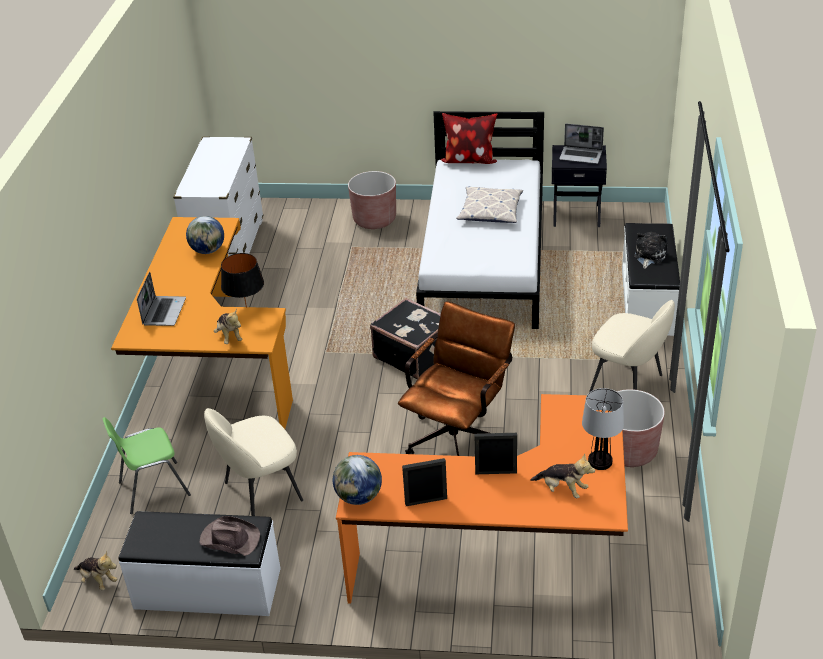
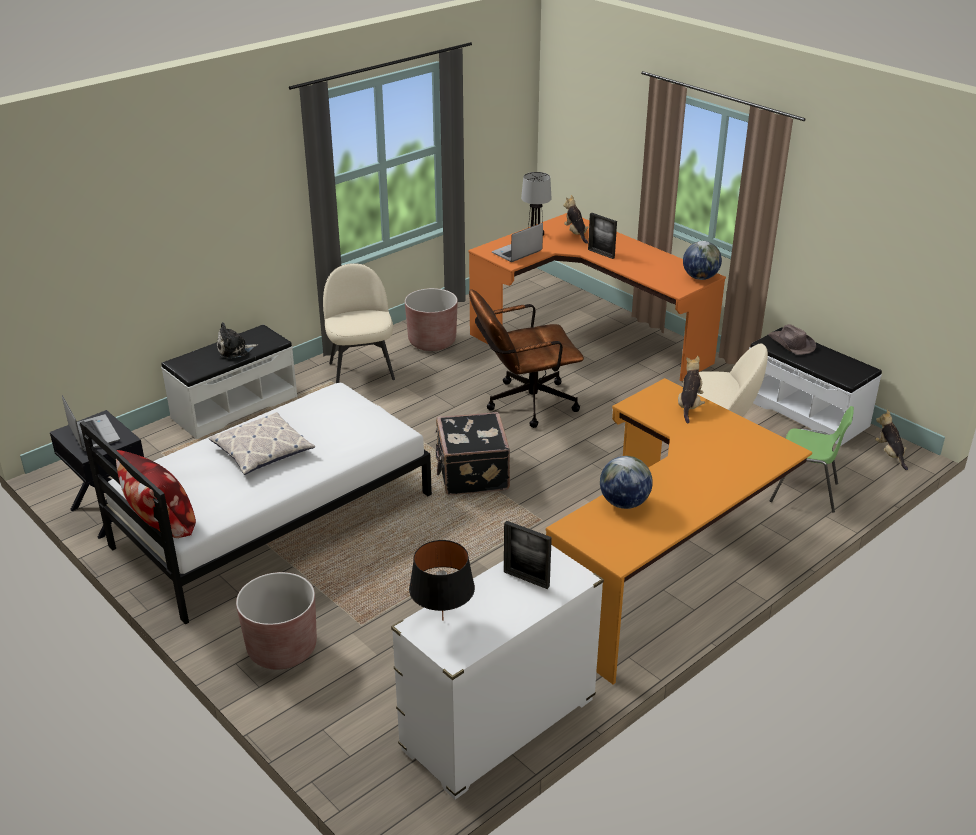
camera: 140 degrees left, 5 degrees down
laptop [137,272,186,326] -> laptop moved to [492,223,543,262]
black table lamp [221,253,264,308] -> black table lamp moved to [409,540,475,621]
picture frame [402,458,447,506] -> picture frame moved to [504,521,552,589]

